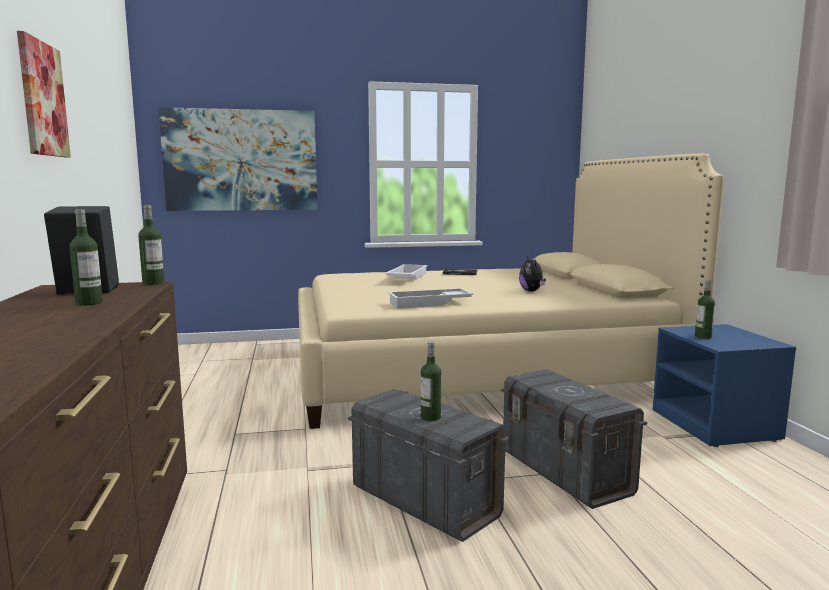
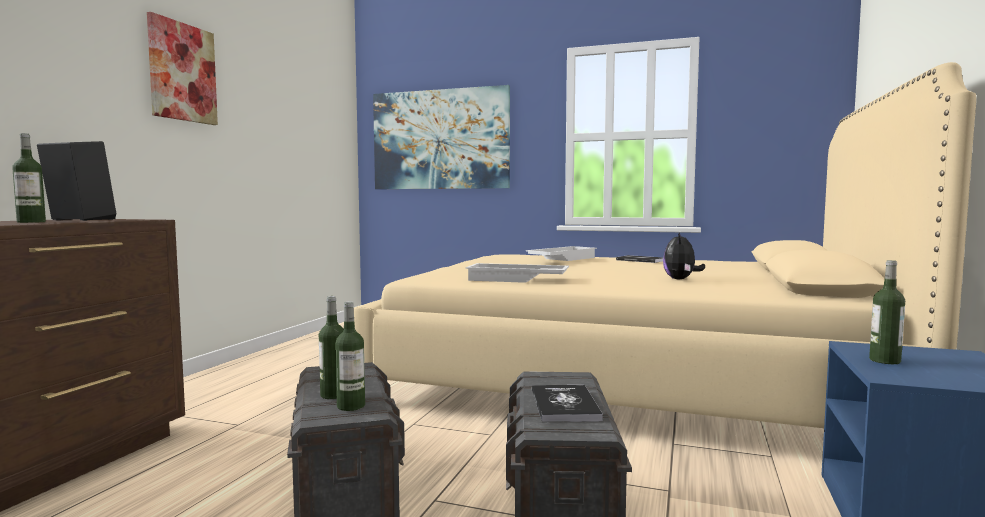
camera: 30 degrees right, 5 degrees down
bottle [138,205,164,285] -> bottle moved to [335,301,365,411]
none -> book [532,385,603,422]

